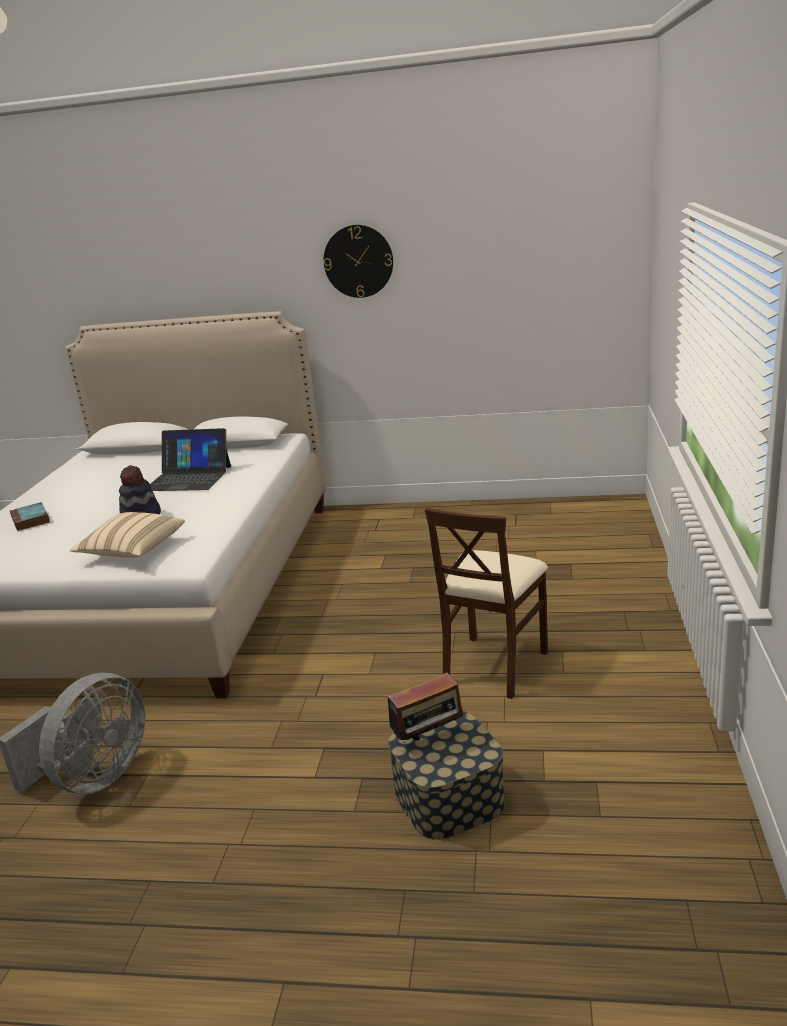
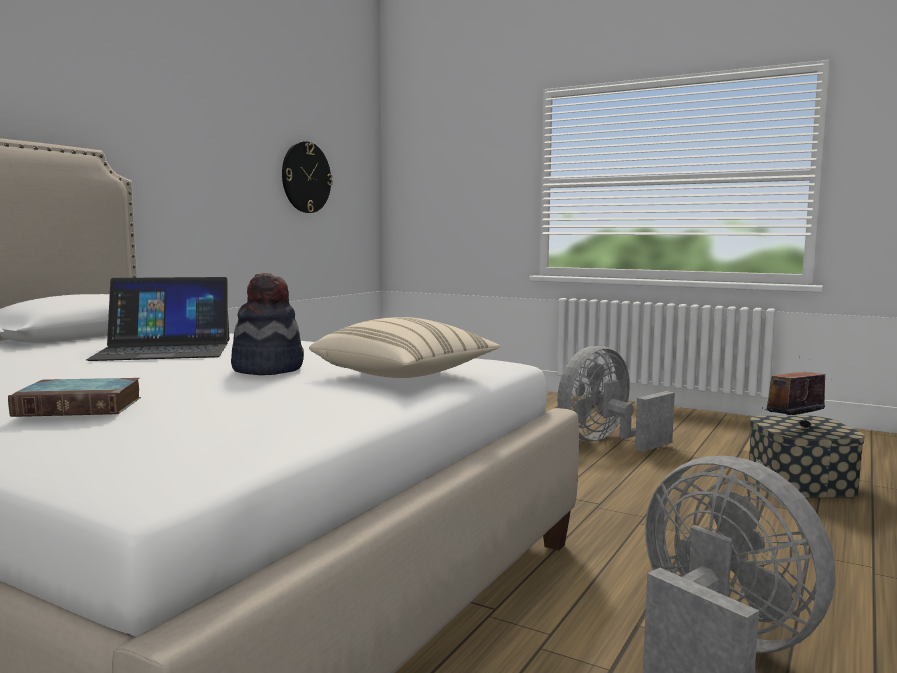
camera: 70 degrees left, 15 degrees down
laptop [150,428,231,491] -> laptop turned 45 degrees clockwise [86,277,229,361]
wall clock [324,225,393,298] -> wall clock moved to [282,141,333,213]
radio [388,673,467,744] -> radio turned 120 degrees counterclockwise [762,356,825,428]
beige chair [425,508,548,699] -> grey fan [557,346,675,452]

